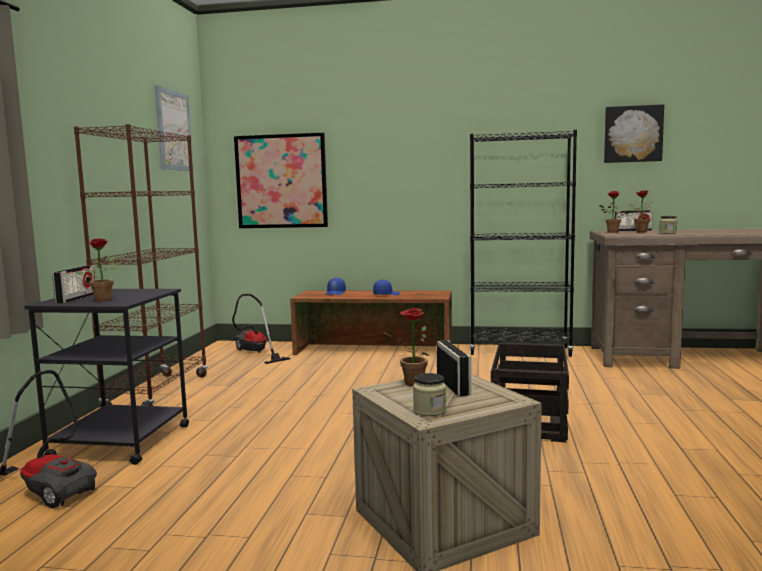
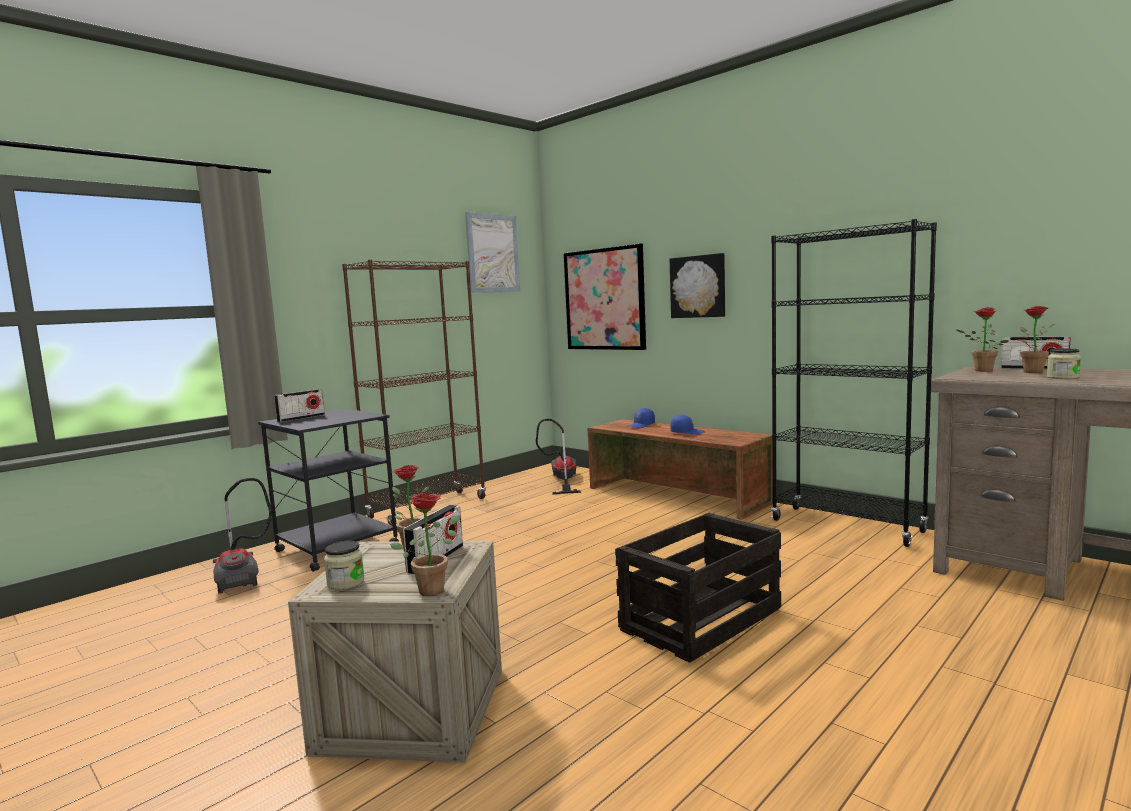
camera: 35 degrees right, 0 degrees up
potted plant [75,238,118,302] -> potted plant moved to [390,493,460,596]
picture [604,104,664,163] -> picture moved to [670,253,725,318]

